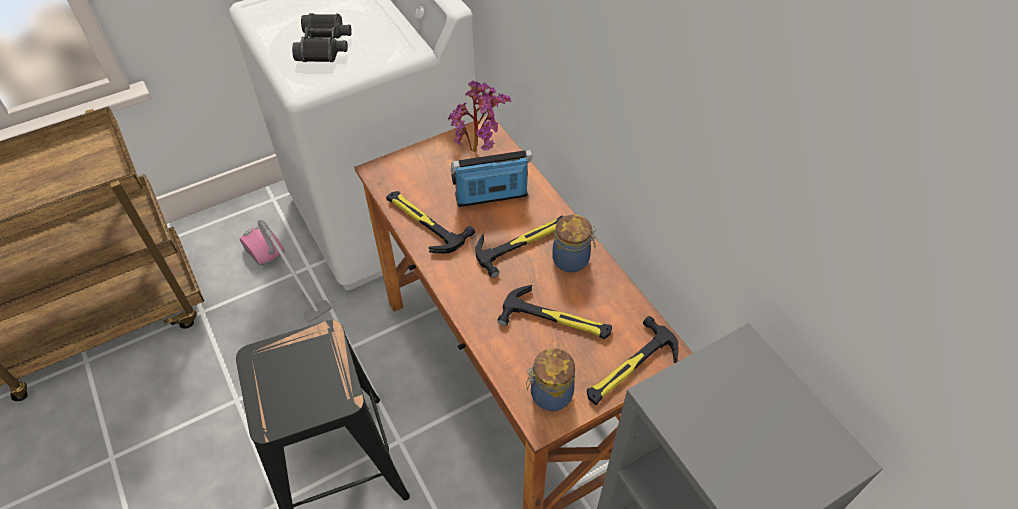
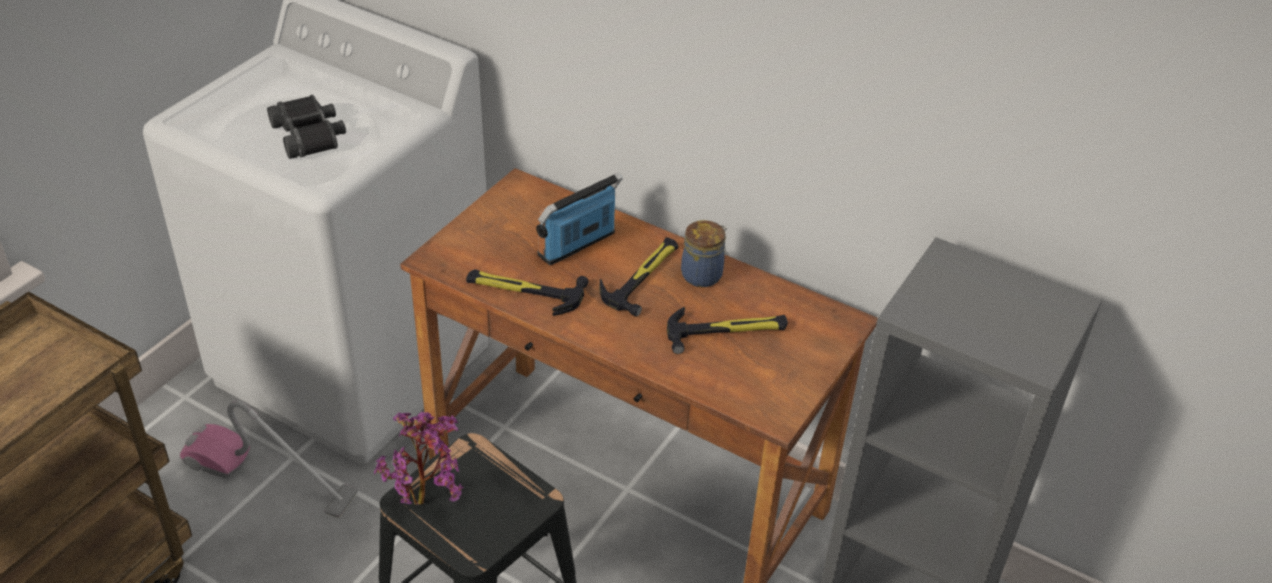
camera: 30 degrees left, 10 degrees down
potted plant [448,81,511,152] -> potted plant moved to [374,412,464,505]
jar [526,348,575,411] -> none
hammer [587,316,678,405] -> none

